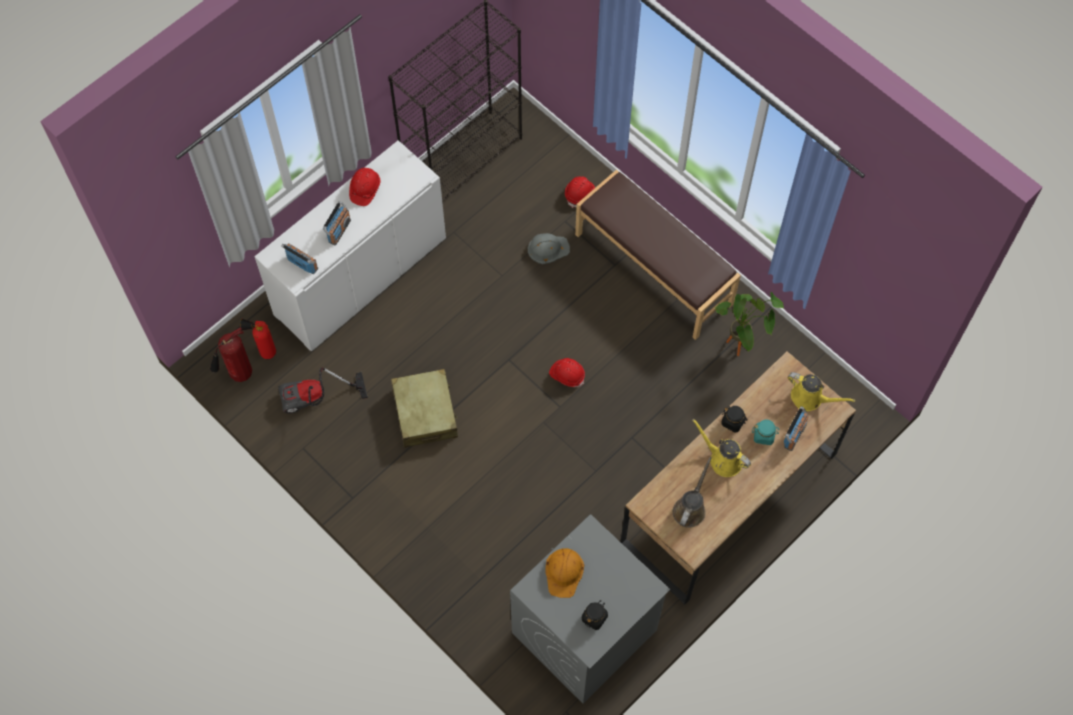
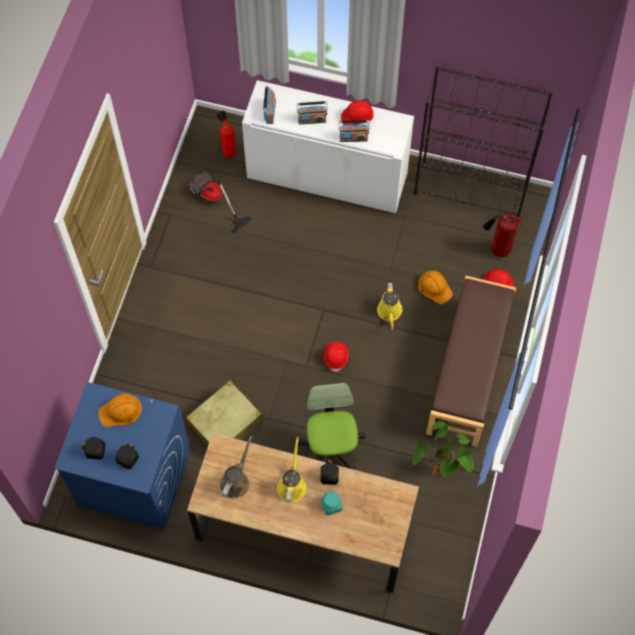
camera: 60 degrees right, 0 degrees up
fire extinguisher [210,327,252,382] -> fire extinguisher moved to [483,213,524,257]
beige suitcase [391,369,458,448] -> beige suitcase moved to [186,380,263,445]
grey washing machine [510,514,670,703] -> blue washing machine [54,382,191,529]
grey hard hat [528,233,570,264] -> orange hard hat [418,271,453,304]
brown watering can [673,457,712,528] -> brown watering can turned 60 degrees counterclockwise [220,436,252,499]
radio [784,406,808,451] -> radio moved to [339,120,370,142]
yellow watering can [787,372,856,411] -> yellow watering can moved to [377,283,402,330]
none -> black jar [116,444,139,469]
none -> office chair [295,383,366,470]

